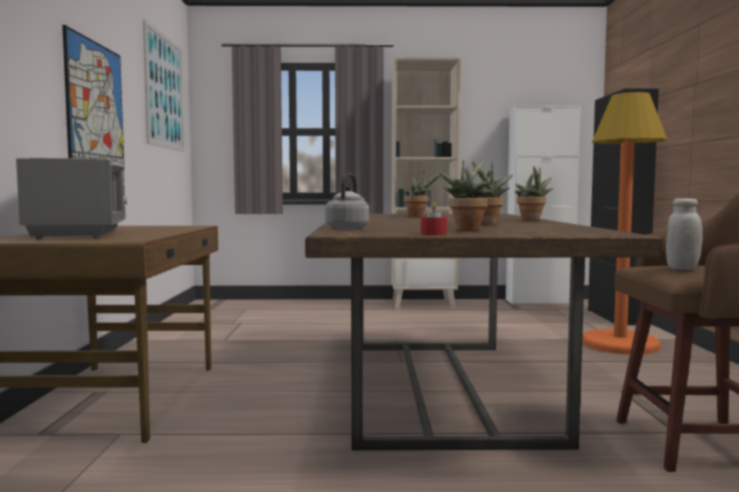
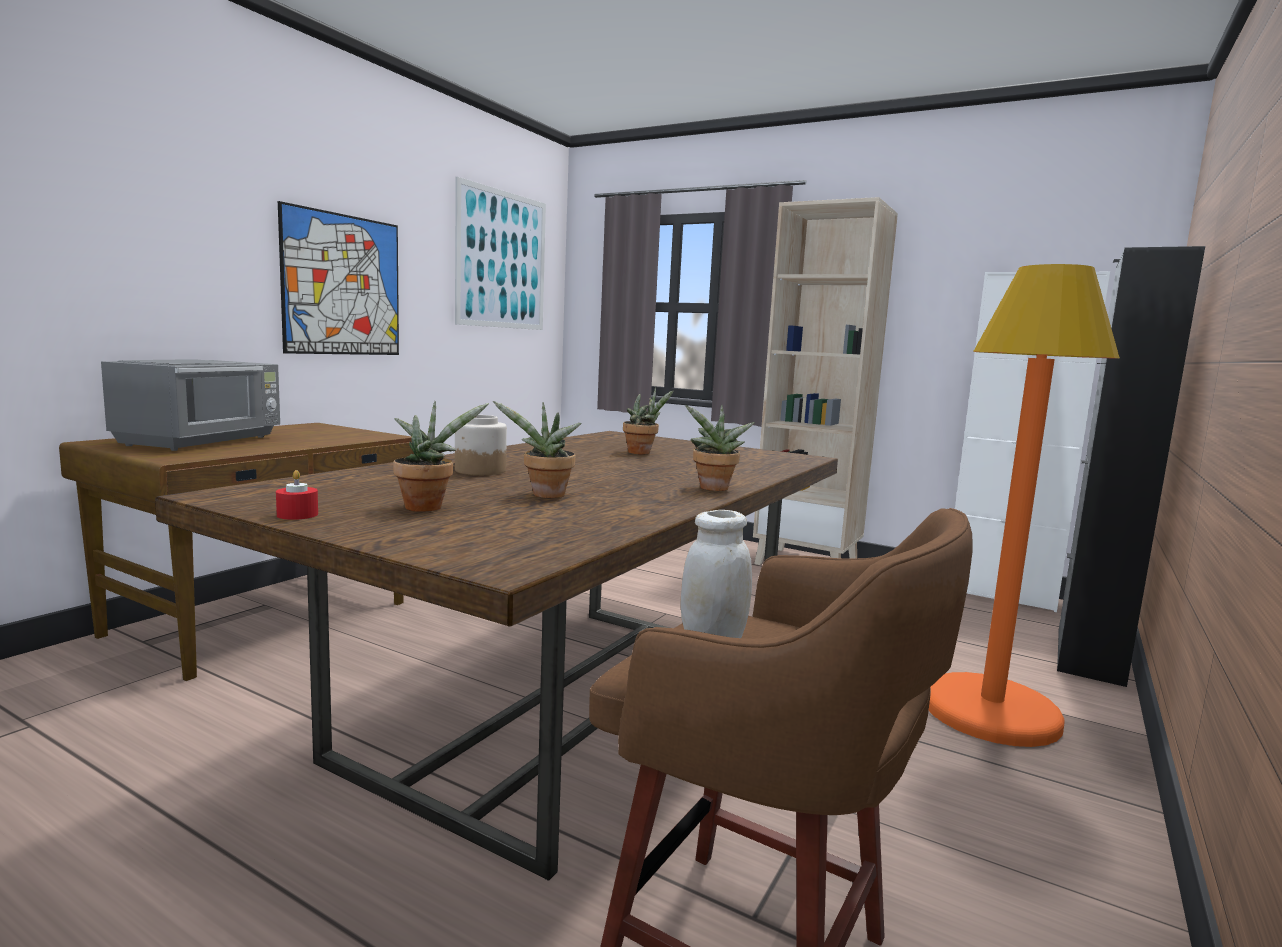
camera: 30 degrees right, 5 degrees up
grey kettle [325,173,369,229] -> none
none -> jar [455,415,507,475]

